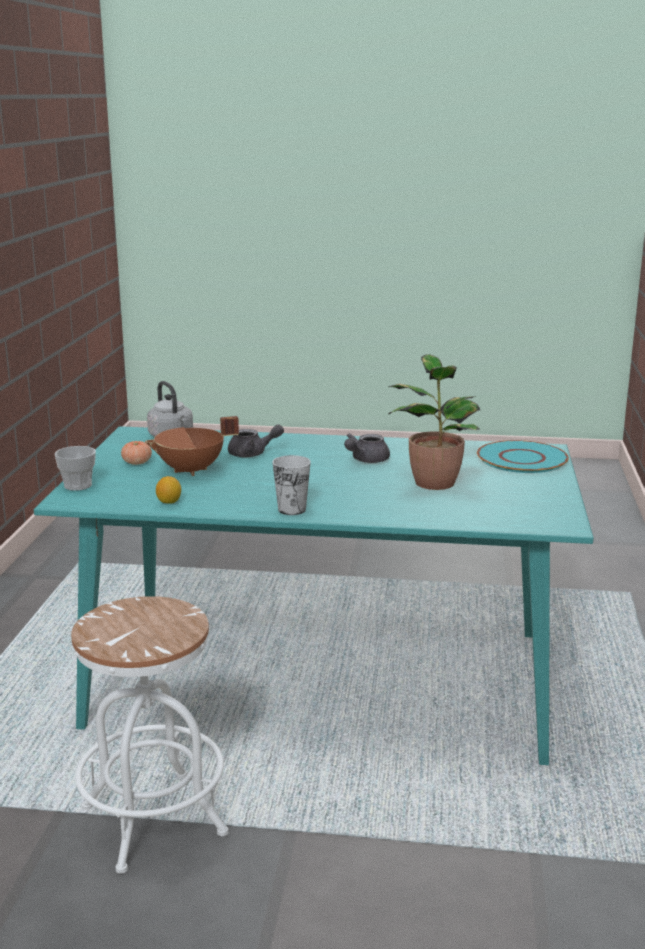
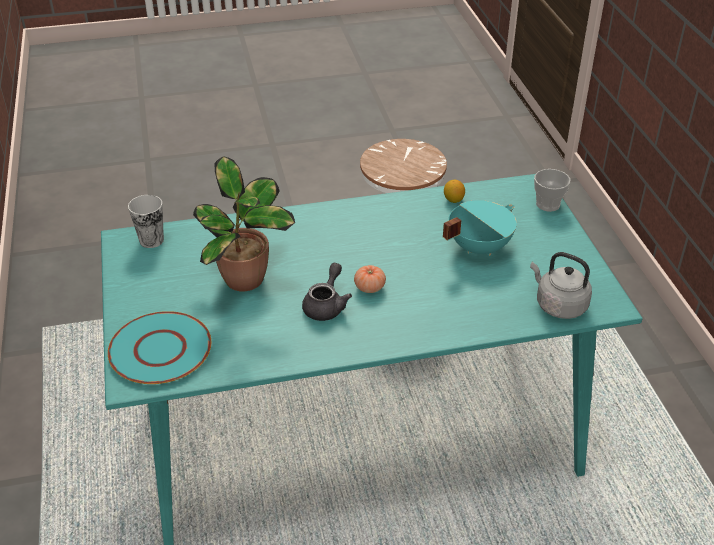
camera: 160 degrees right, 20 degrees up
tomato [121,441,152,465] -> tomato moved to [354,265,386,293]
brown cooking pot [145,416,239,476] -> turquoise cooking pot [443,200,517,256]
grey teapot [228,424,284,457] -> none
cup [272,455,311,515] -> cup moved to [128,195,164,248]

